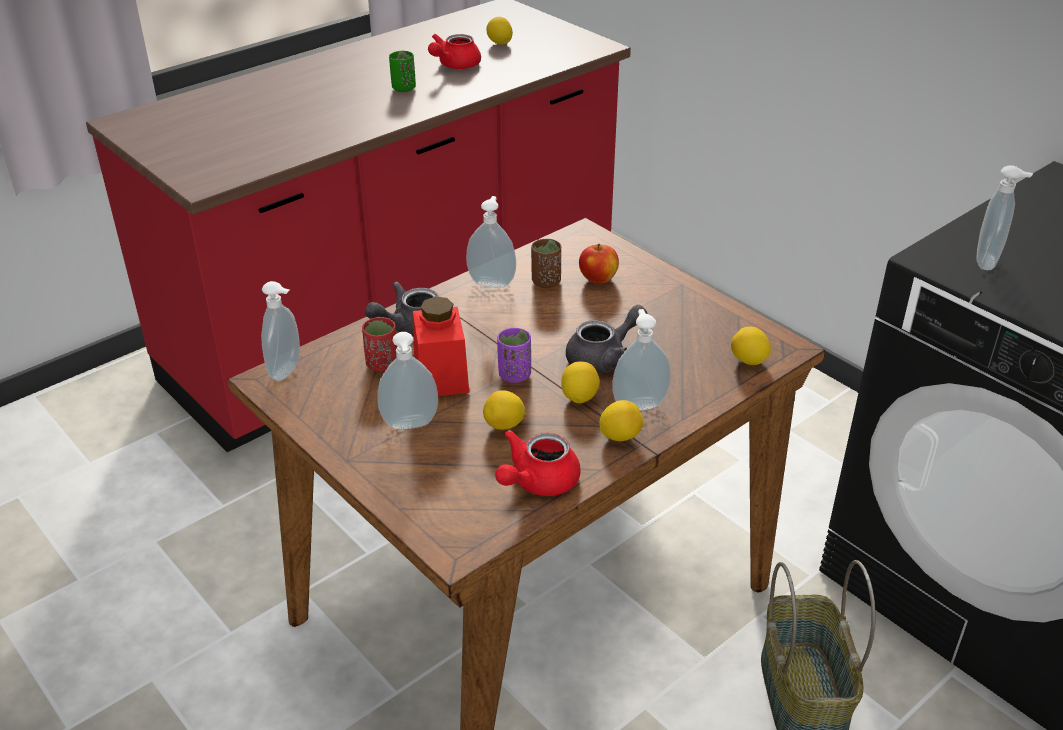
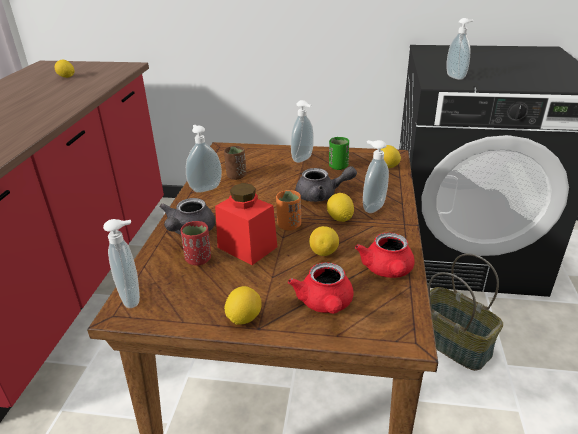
camera: 40 degrees left, 5 degrees down
soap dispenser [377,332,438,429] -> soap dispenser moved to [291,100,314,163]
green cup [389,51,416,92] -> green cup moved to [329,137,349,170]
red teapot [428,34,481,69] -> red teapot moved to [288,262,353,314]
purple cup [497,328,531,383] -> orange cup [276,190,301,231]
grey teapot [566,305,647,373] -> grey teapot turned 75 degrees clockwise [295,166,357,202]
apple [579,244,619,284] -> none
lemon [599,400,643,441] -> lemon moved to [224,286,262,325]

